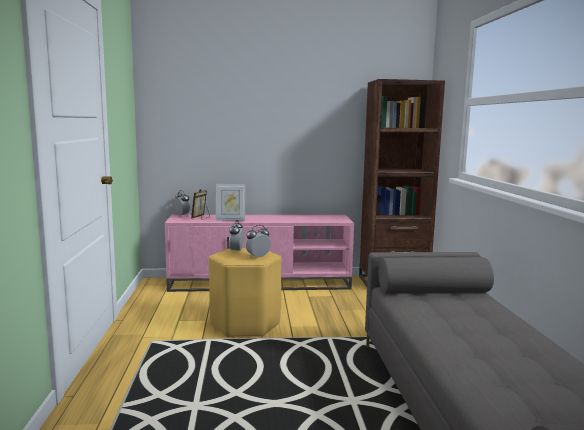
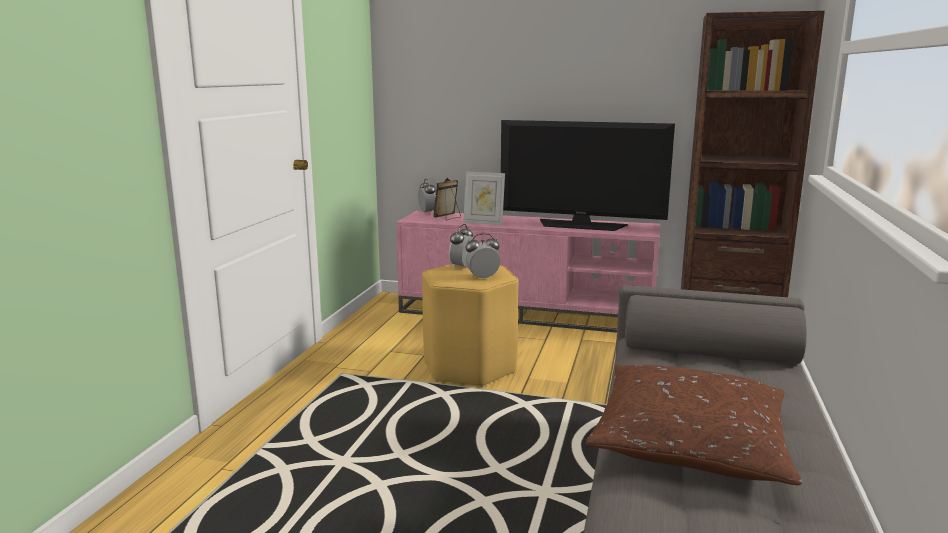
camera: 20 degrees right, 5 degrees up
none -> television [501,120,675,231]
none -> brown pillow [586,364,802,485]

